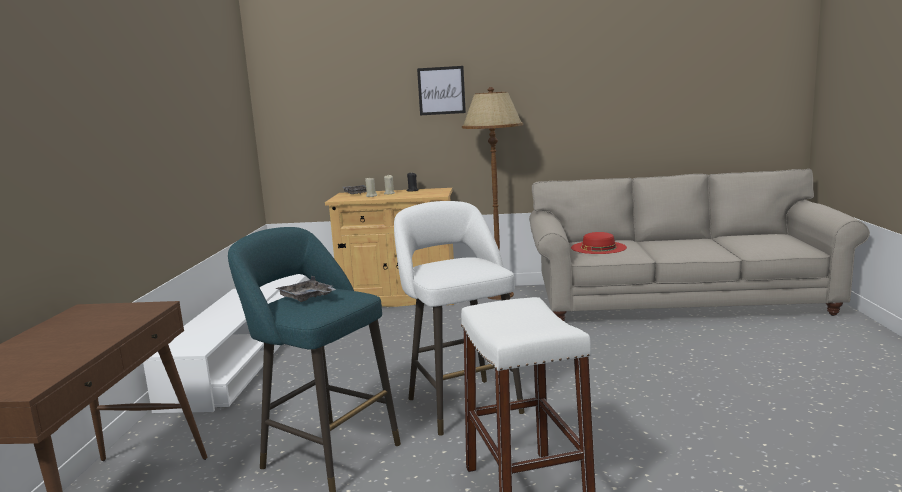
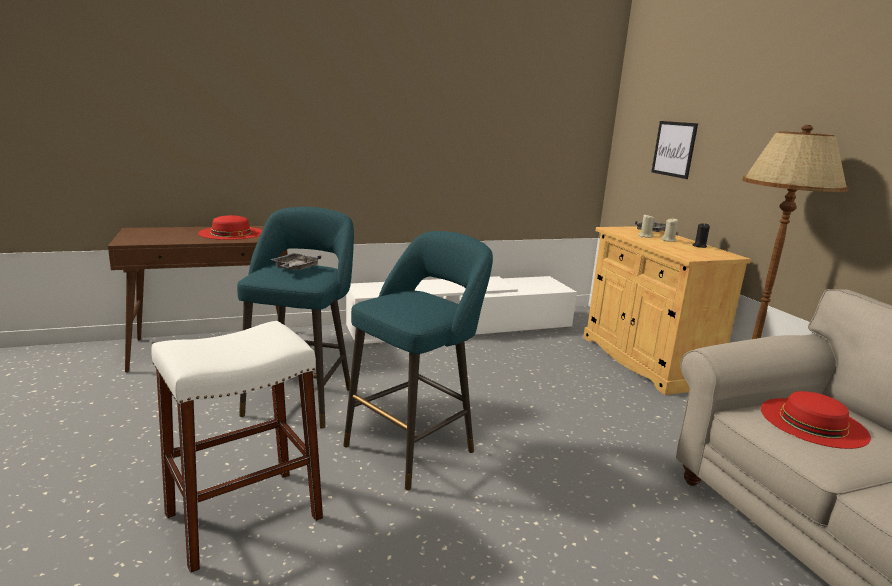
camera: 65 degrees right, 5 degrees up
white stool [394,201,525,436] -> turquoise stool [343,231,493,490]
picture [417,66,466,115] -> picture moved to [652,121,698,179]
none -> red hat [198,215,262,240]

